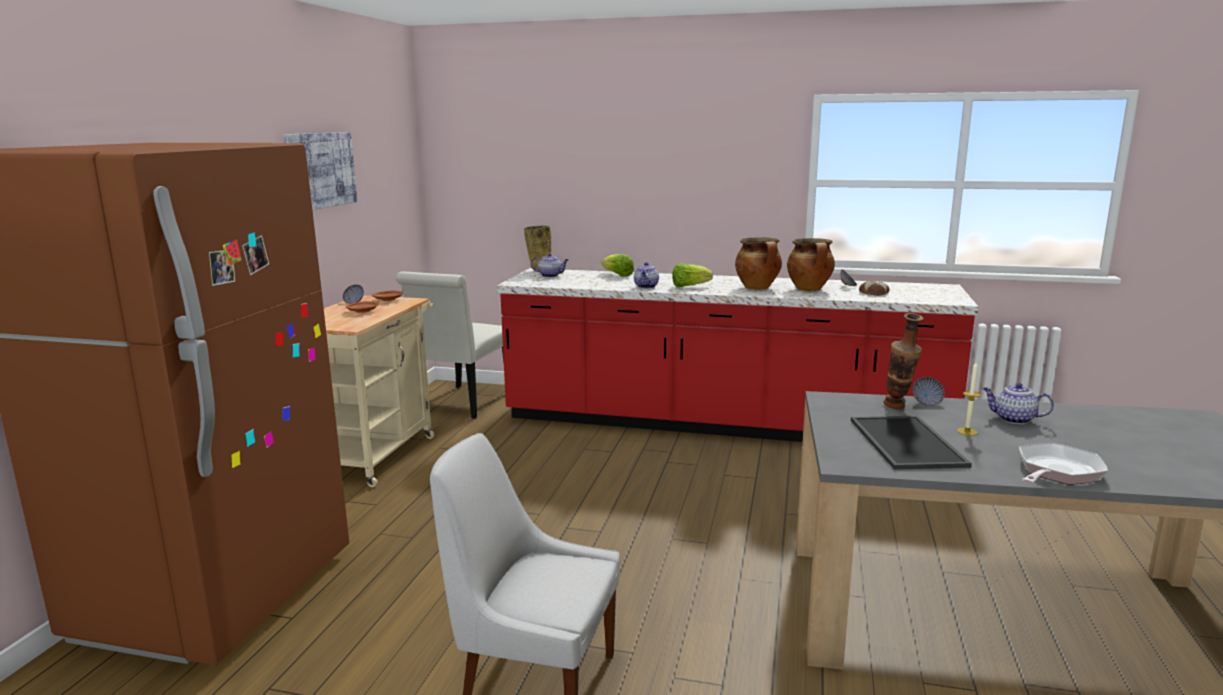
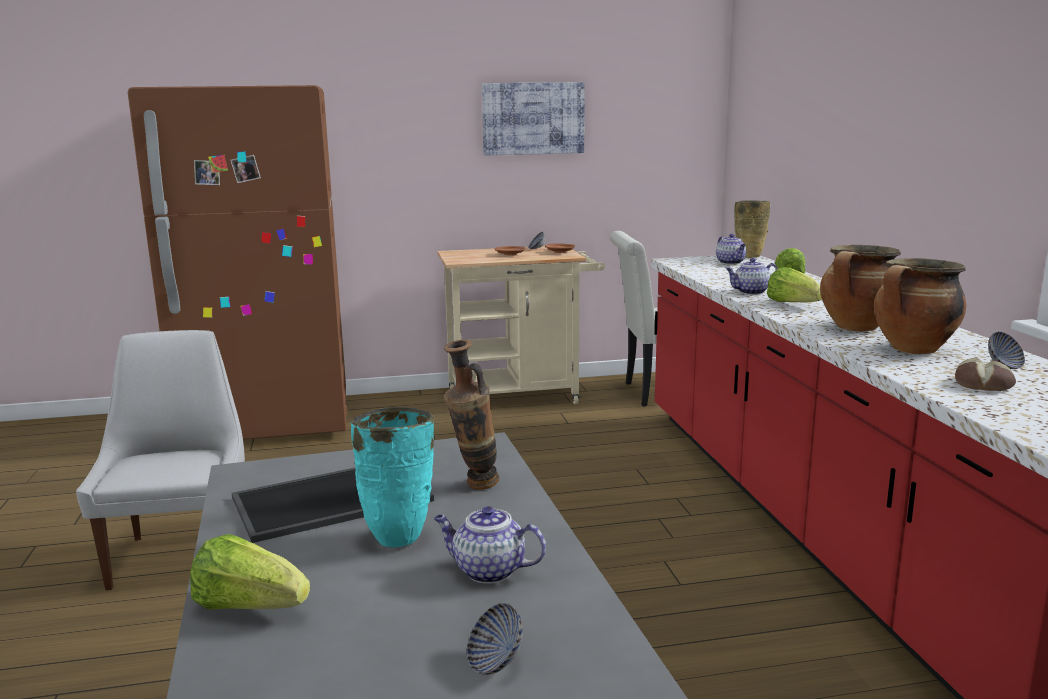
camera: 65 degrees right, 0 degrees up
bowl [913,377,945,406] -> bowl moved to [466,603,523,675]
candle [957,362,981,436] -> turquoise vase [351,407,435,548]
teapot [983,383,1054,424] -> teapot turned 75 degrees counterclockwise [434,506,546,583]
frying pan [1019,443,1108,485] -> lettuce [190,534,310,609]

